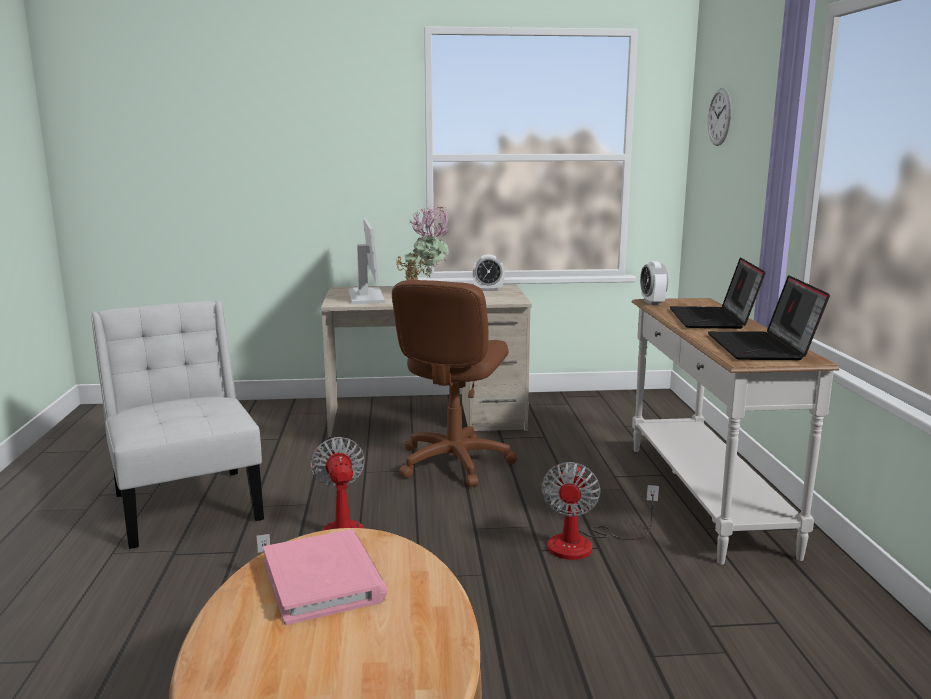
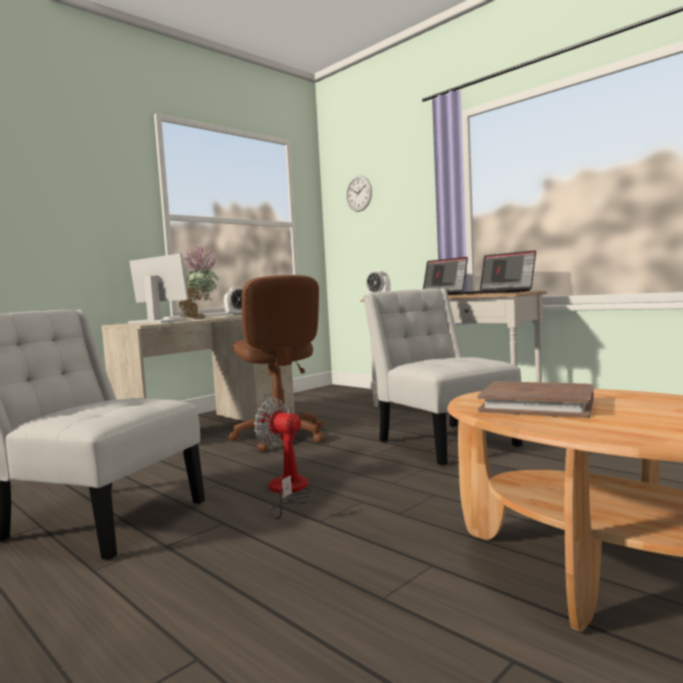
camera: 40 degrees left, 10 degrees down
pink book [263,529,387,625] -> brown book [477,381,594,418]
fan [541,462,659,560] -> white chair [363,289,522,465]

